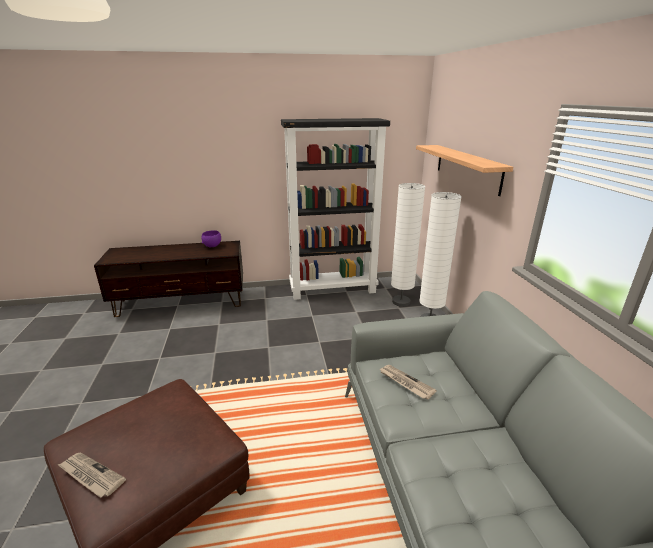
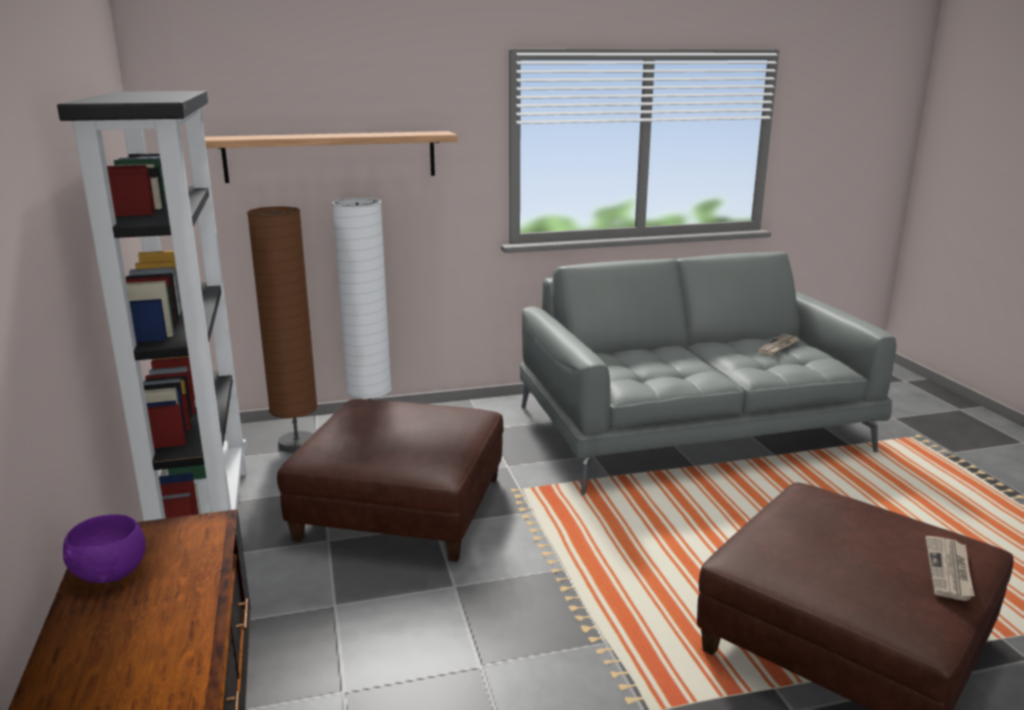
camera: 95 degrees left, 5 degrees down
newspaper [379,365,437,399] -> newspaper moved to [757,334,800,355]
white floor lamp [391,183,425,307] -> brown floor lamp [247,206,318,453]
none -> brown ottoman [277,399,503,562]

